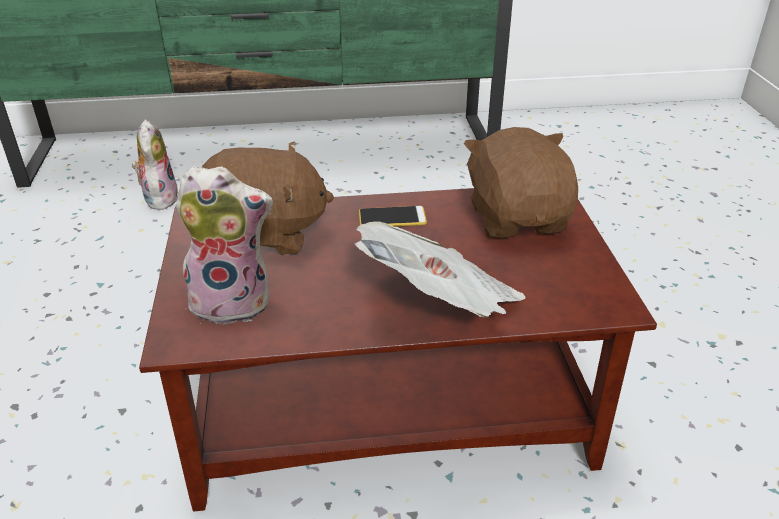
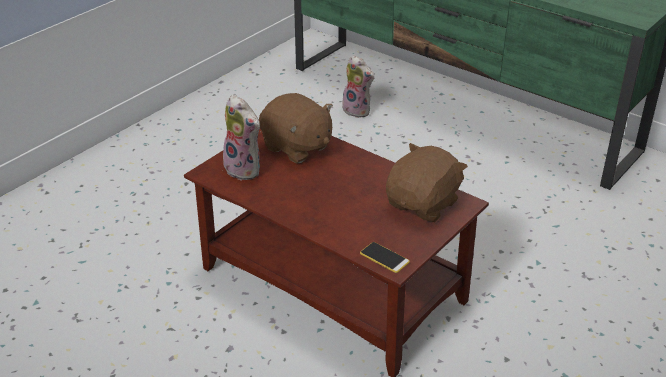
camera: 45 degrees right, 0 degrees up
plush toy [132,119,178,210] -> plush toy turned 90 degrees clockwise [342,55,375,118]
newspaper [355,221,526,318] -> none
phone [359,206,427,226] -> phone moved to [360,242,410,273]

